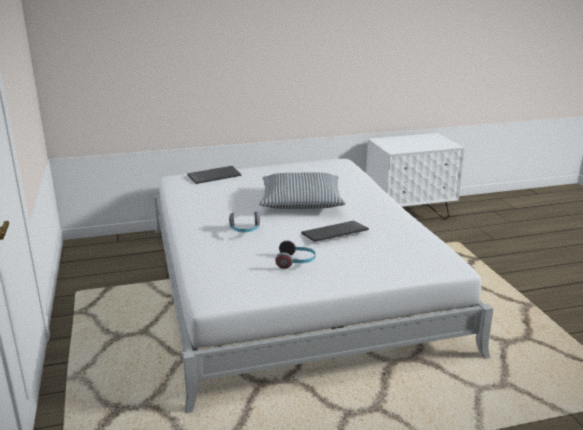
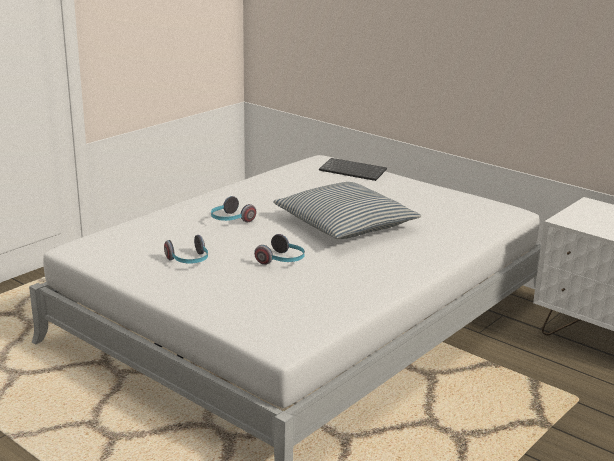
camera: 55 degrees right, 0 degrees up
keyboard [301,221,369,242] -> headphones [254,234,305,265]

